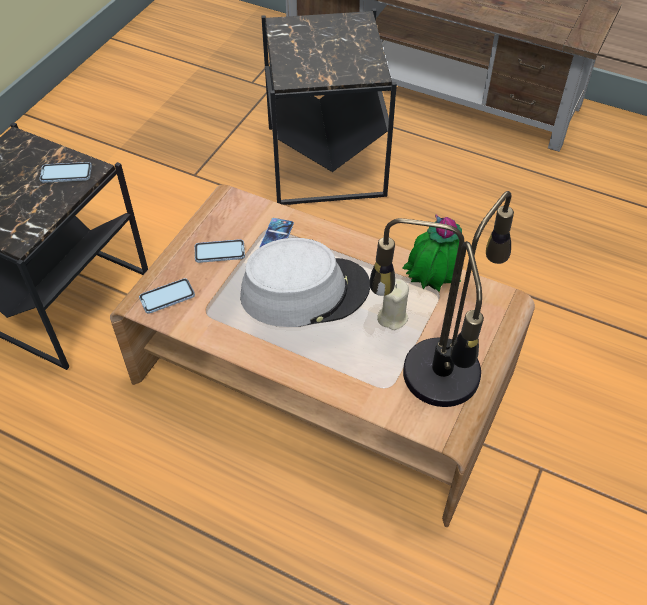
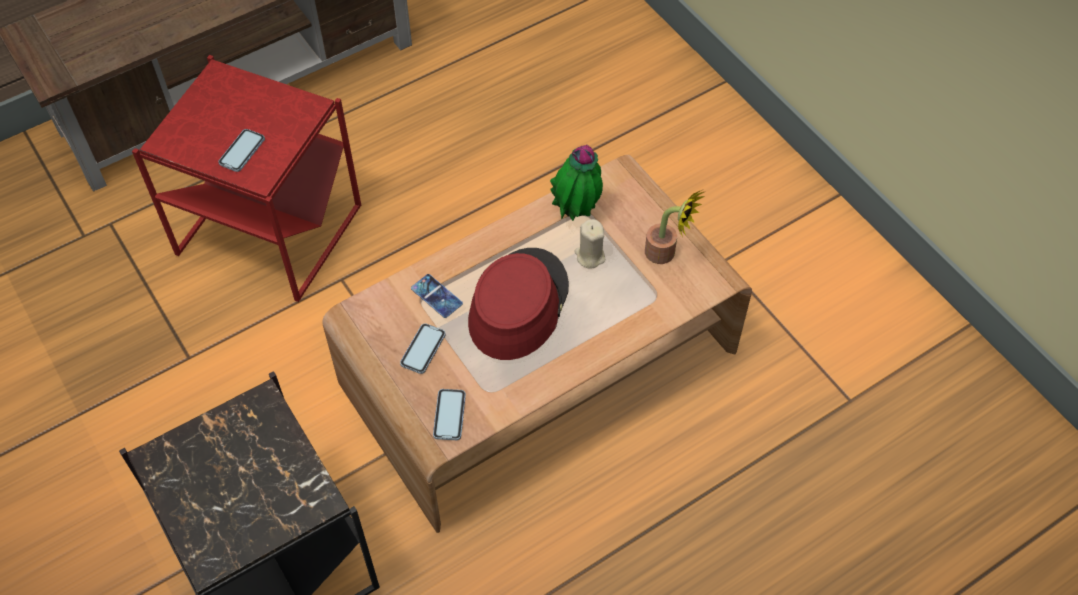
camera: 60 degrees left, 5 degrees up
phone [39,162,92,183] -> phone moved to [218,129,265,172]
grey hat [240,238,370,327] -> red hat [468,248,569,360]
black side table [261,8,397,205] -> red side table [132,55,361,302]
table lamp [370,191,514,407] -> potted plant [645,190,706,264]

